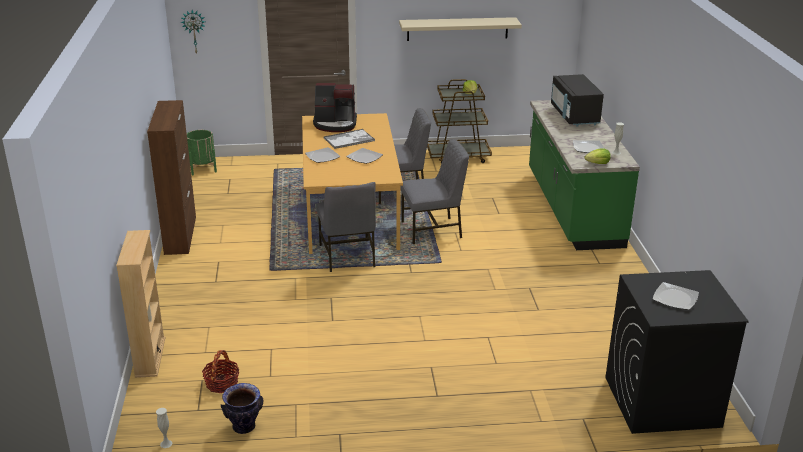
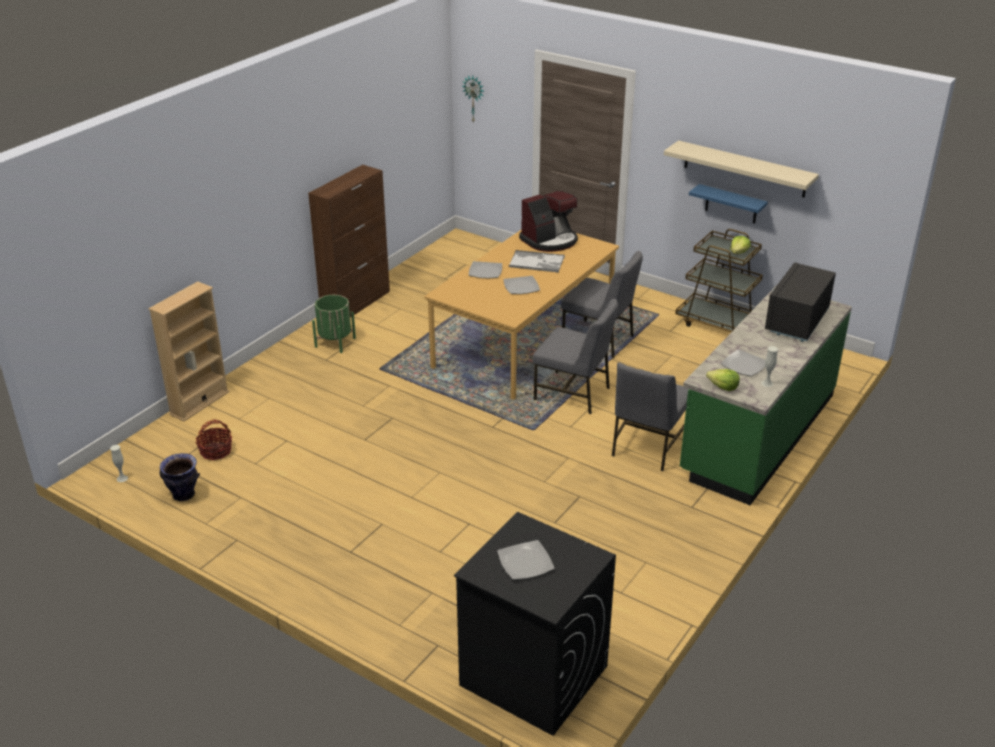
camera: 40 degrees right, 5 degrees up
green planter [187,130,217,175] -> green planter moved to [312,295,356,353]
coffee machine [313,83,357,132] -> coffee machine turned 75 degrees counterclockwise [519,191,578,252]
grey chair [317,182,376,272] -> grey chair moved to [612,362,688,471]
none -> blue shelf [689,184,768,224]

